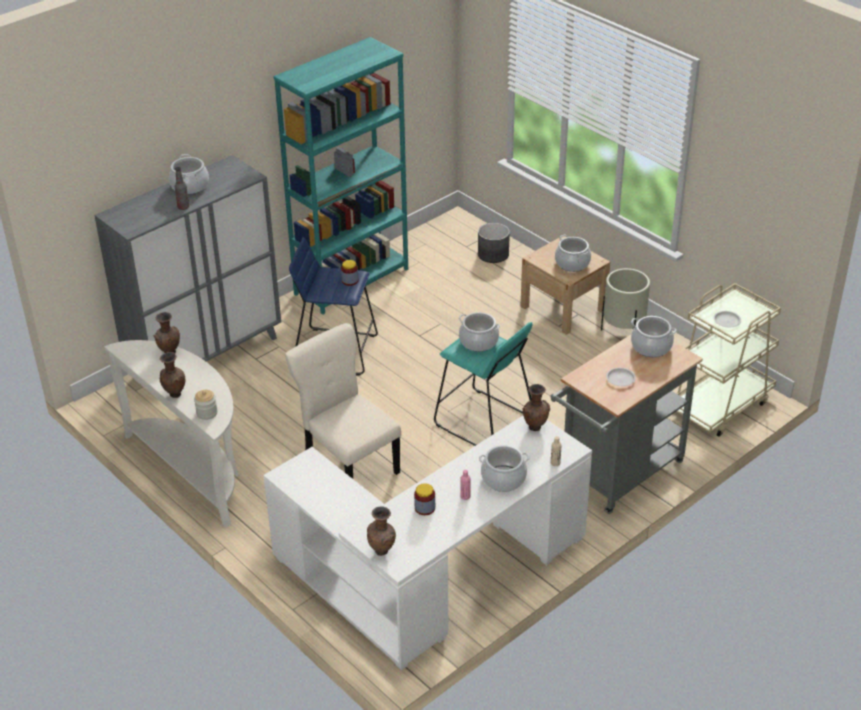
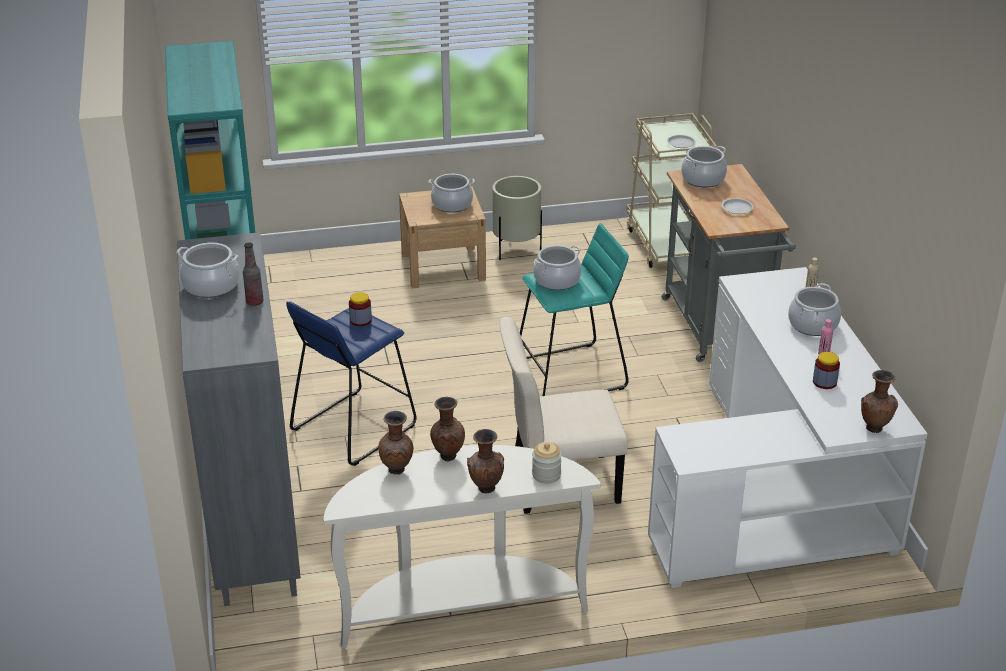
camera: 60 degrees left, 5 degrees down
grey planter [478,223,510,263] -> none
brown vase [523,384,550,431] -> brown vase moved to [430,397,465,461]

